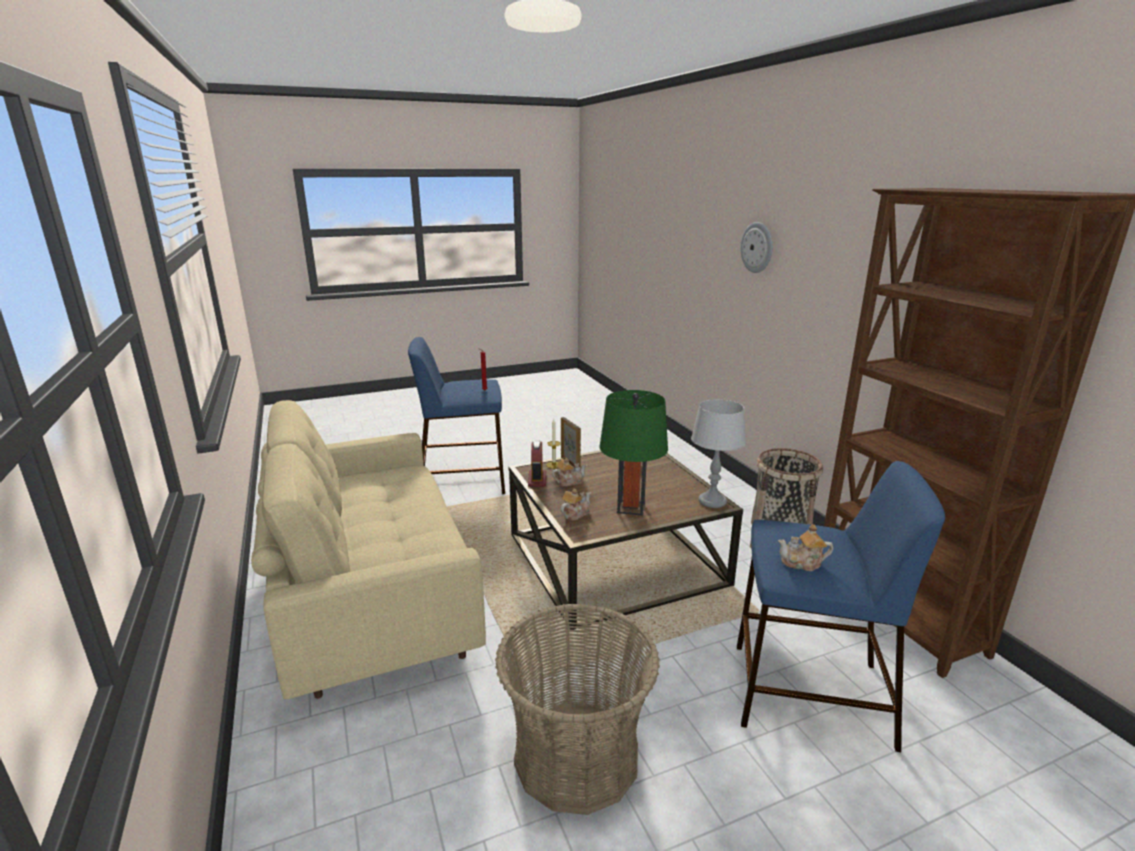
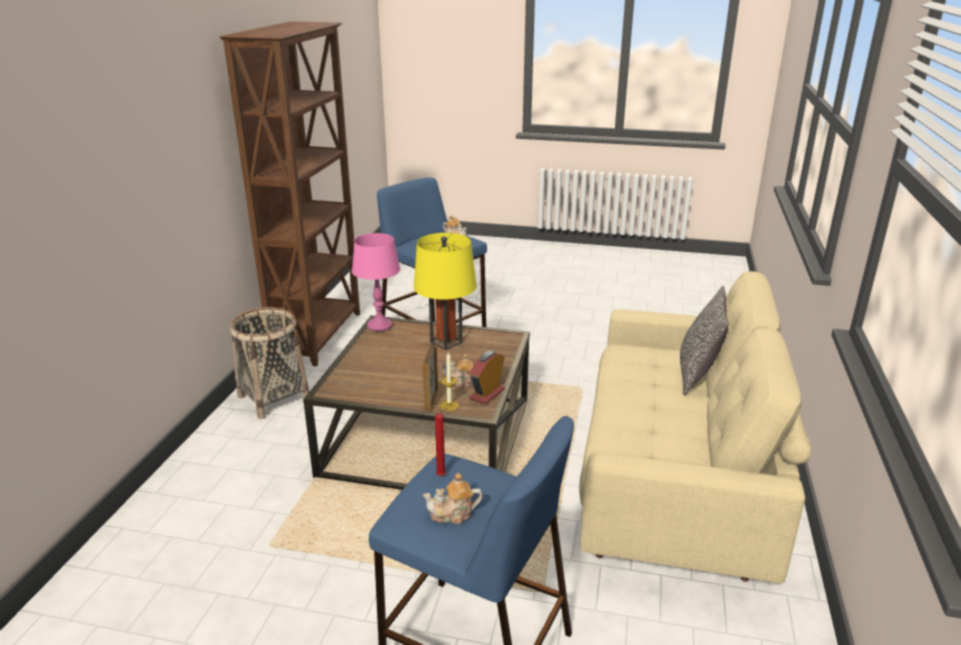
camera: 145 degrees left, 5 degrees up
basket [495,603,660,815] -> none
teapot [560,489,591,521] -> teapot moved to [422,473,482,524]
green table lamp [599,390,668,516] -> yellow table lamp [413,233,477,350]
grey table lamp [691,399,746,508] -> pink table lamp [352,233,400,331]
wall clock [740,222,772,273] -> none
none -> pillow [680,286,728,396]

